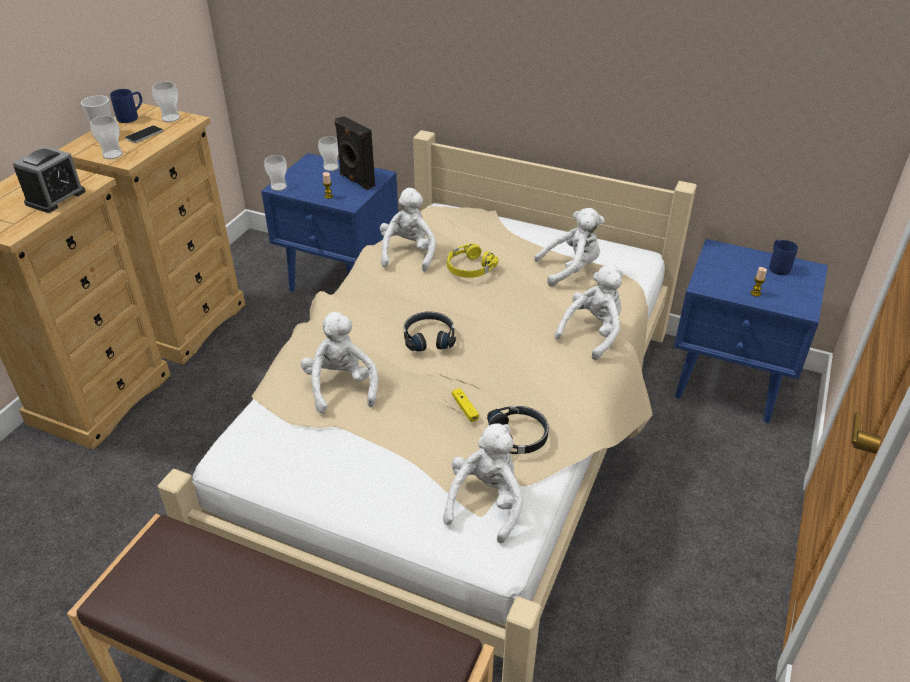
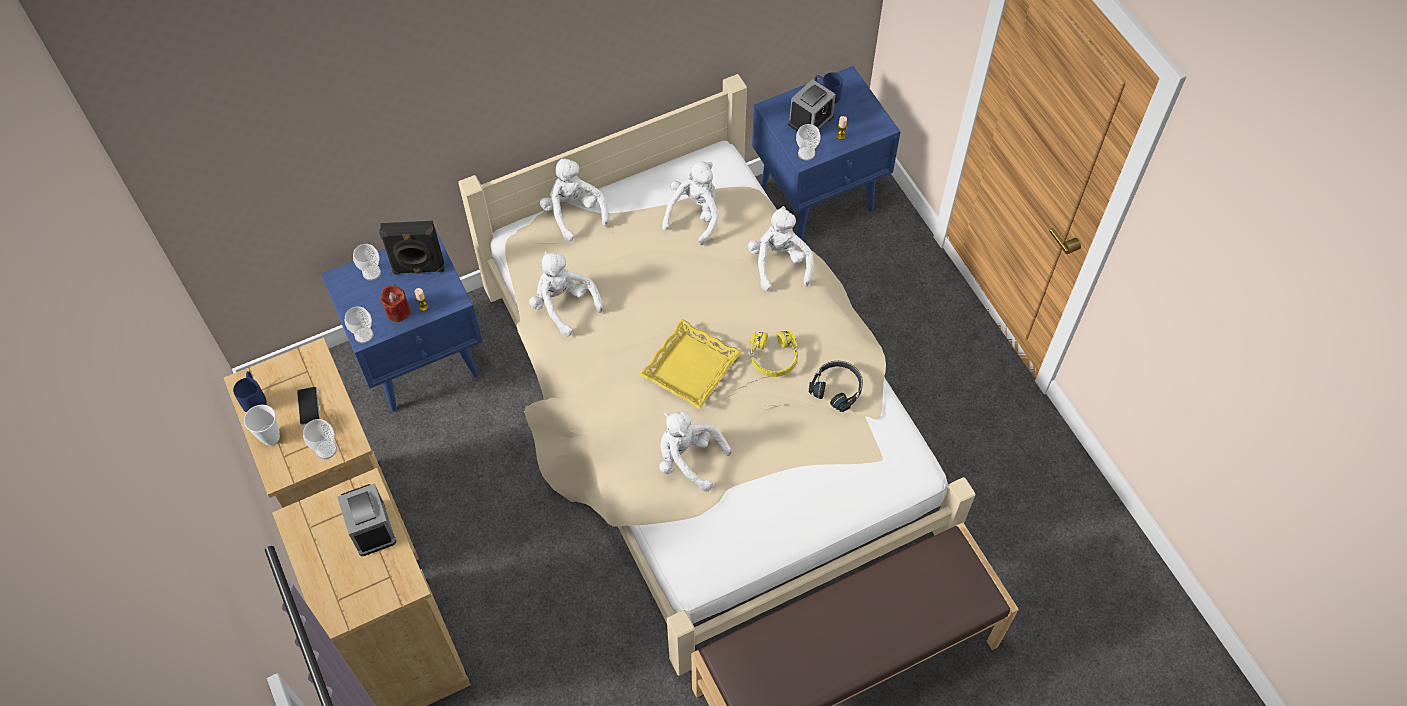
camera: 50 degrees left, 20 degrees up
cup [152,82,180,122] -> cup moved to [796,124,820,161]
black headphones [404,311,456,351] -> yellow tray [639,319,742,409]
white plush toy [443,423,524,544] -> white plush toy moved to [539,159,609,242]
yellow headphones [447,243,498,278] -> yellow headphones moved to [749,331,798,377]
yellow game controller [452,388,479,422] -> none
none -> red candle [380,284,411,322]
none -> alarm clock [788,79,836,132]

